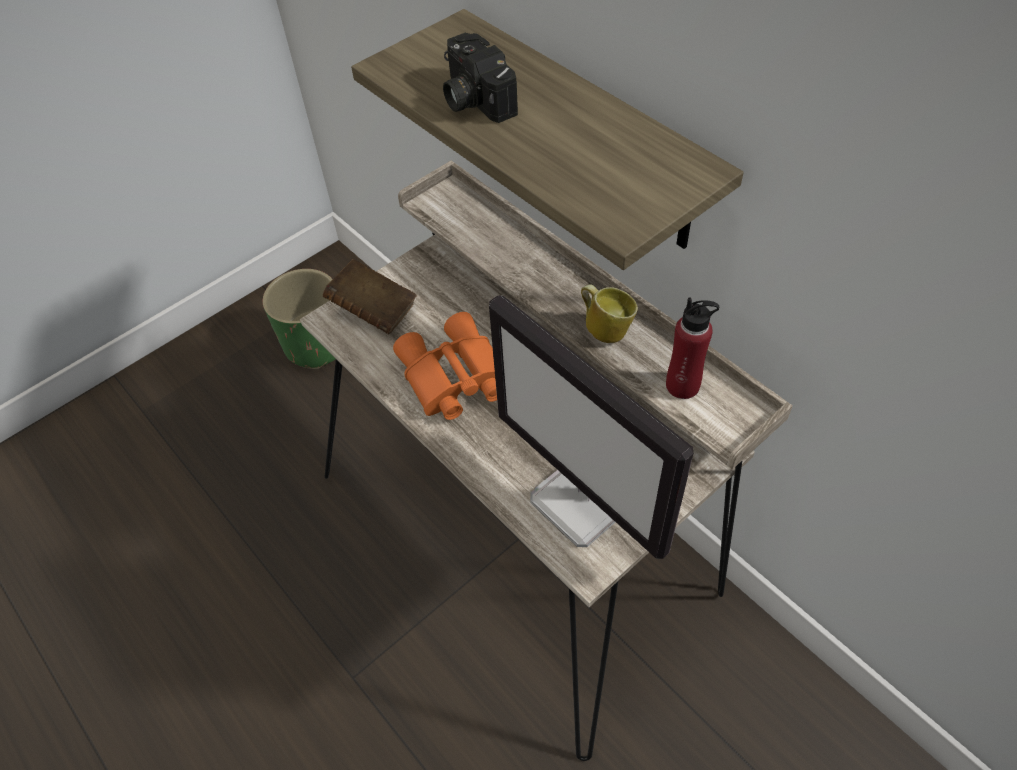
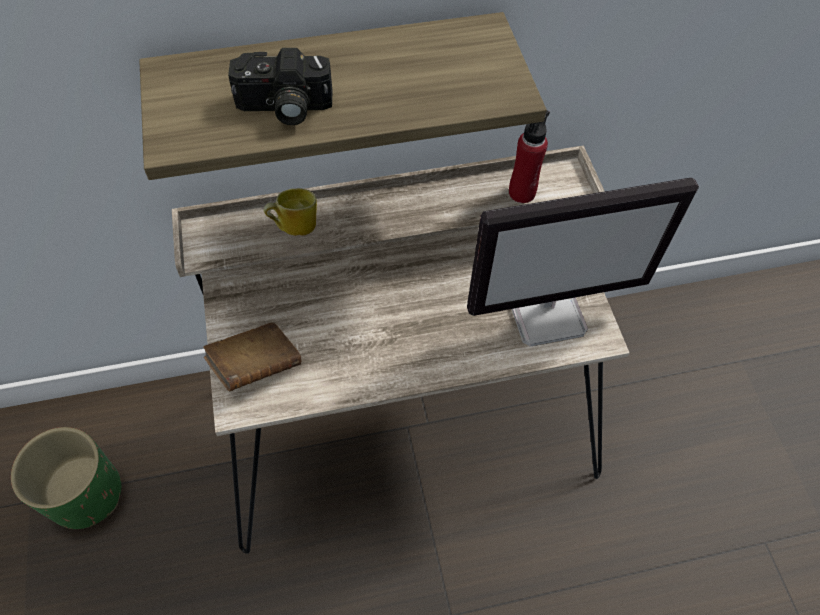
camera: 65 degrees left, 5 degrees up
orange binoculars [393,312,497,420] -> none
mug [581,285,638,343] -> mug moved to [263,188,317,236]

